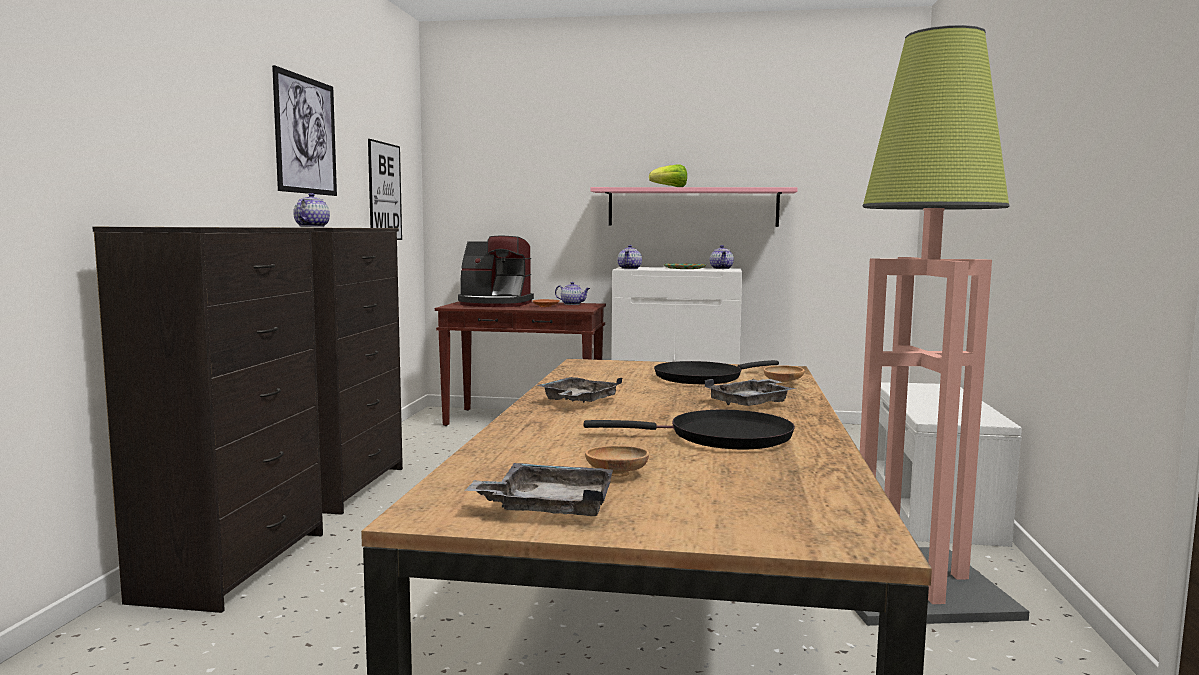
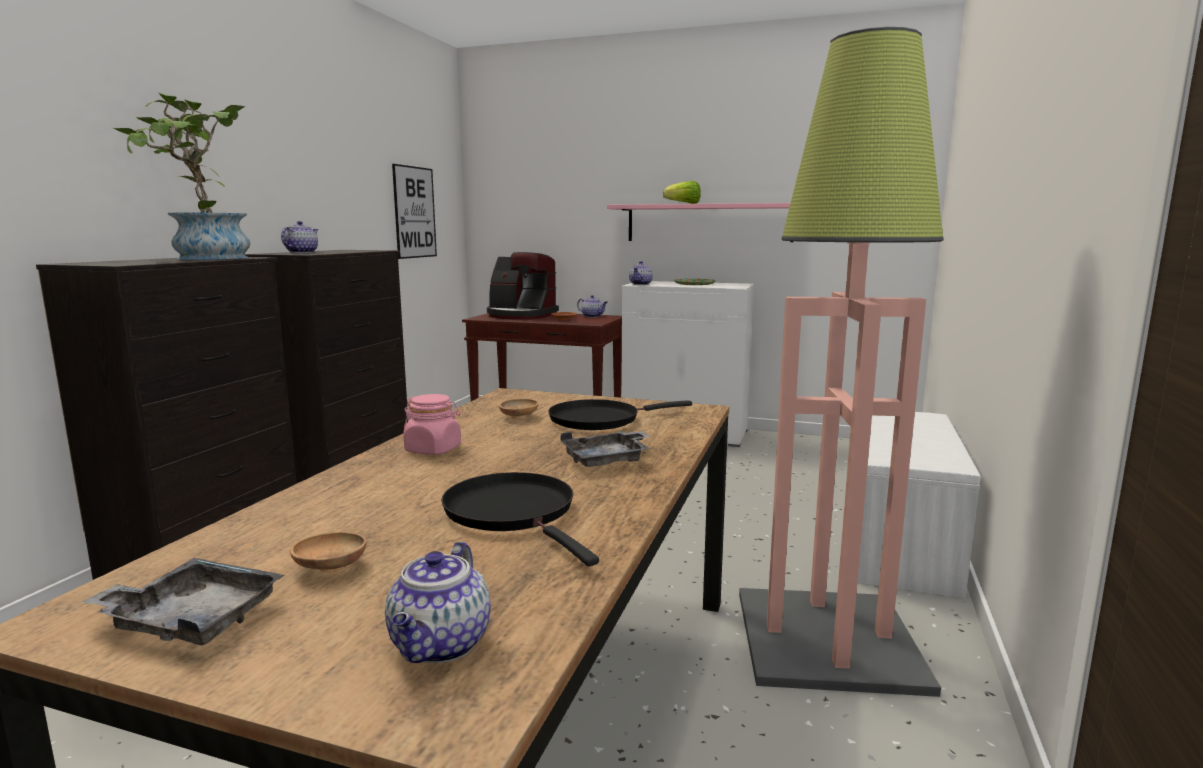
camera: 10 degrees right, 5 degrees up
picture [272,65,337,196] -> none
grey tray [536,377,622,403] -> pink jar [403,394,461,455]
black frying pan [584,410,795,449] -> black frying pan turned 135 degrees counterclockwise [441,472,599,566]
teapot [710,245,734,269] -> teapot moved to [385,541,491,663]
brown bowl [764,365,805,385] -> brown bowl moved to [499,399,539,419]
none -> potted plant [113,93,250,260]

